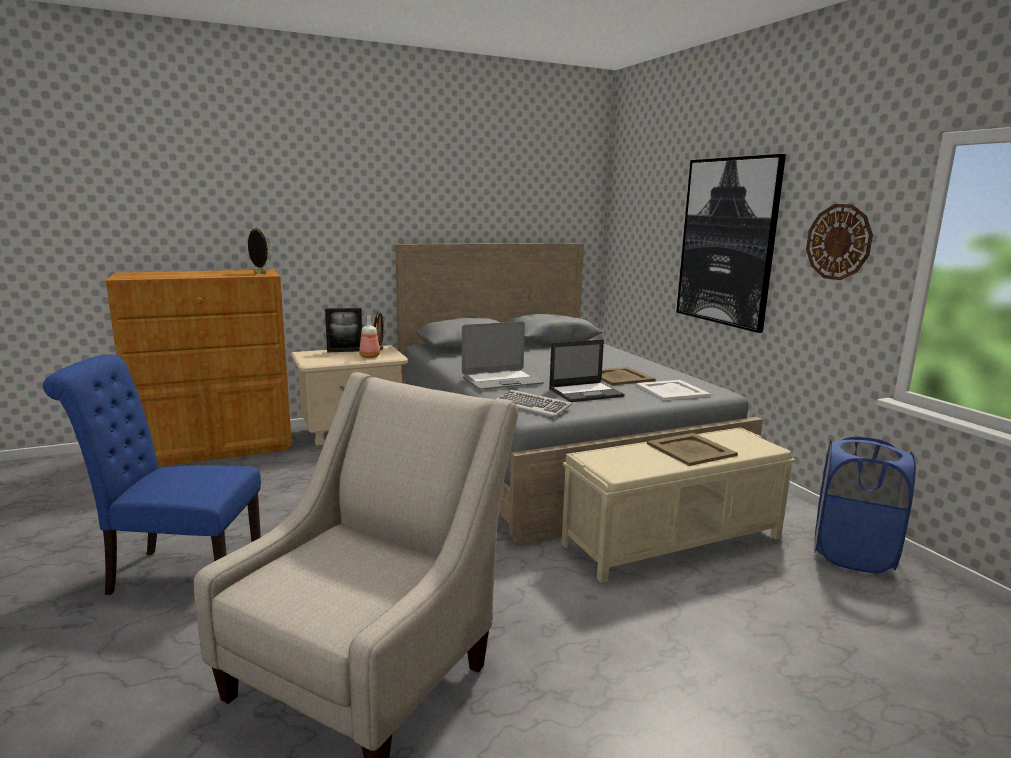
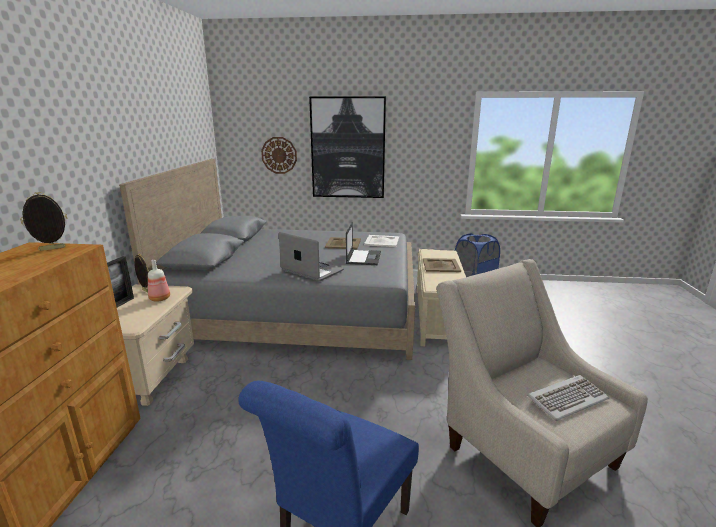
camera: 60 degrees left, 5 degrees up
laptop [462,322,544,390] -> laptop turned 60 degrees counterclockwise [279,232,344,281]
keyboard [497,390,572,417] -> keyboard moved to [527,375,609,421]
wall clock [806,204,873,280] -> wall clock moved to [261,137,297,174]

